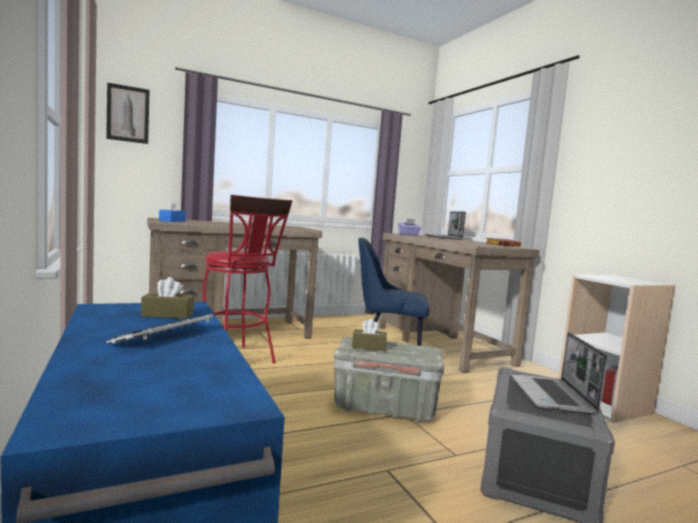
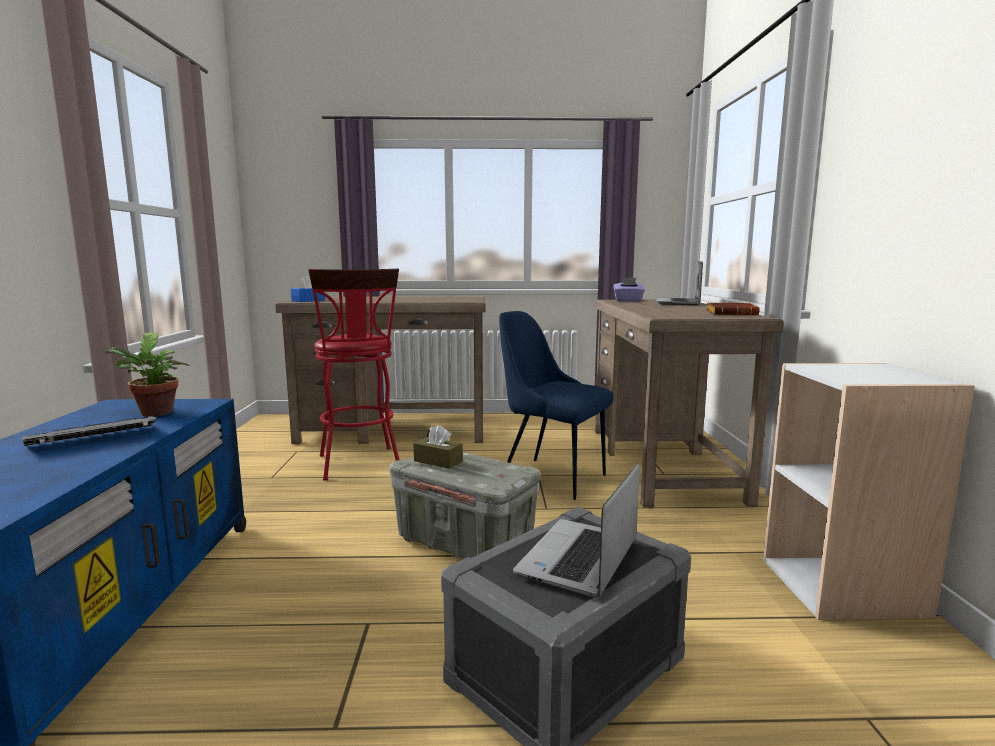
camera: 25 degrees right, 5 degrees up
picture [106,83,150,144] -> none
brown tissue box [141,277,194,319] -> potted plant [105,333,190,417]

